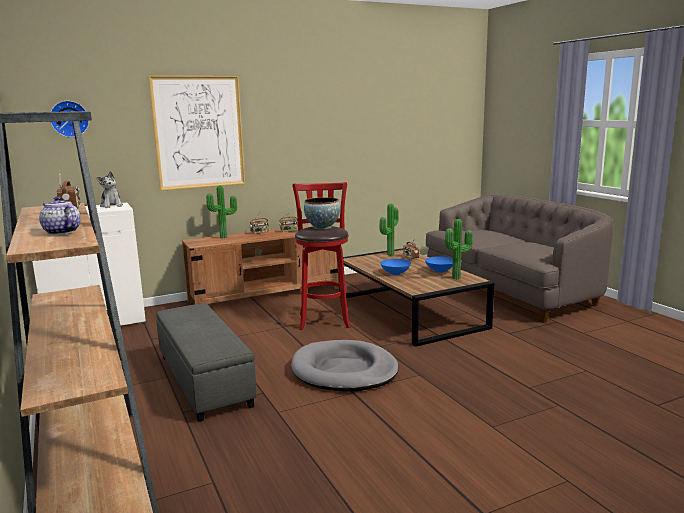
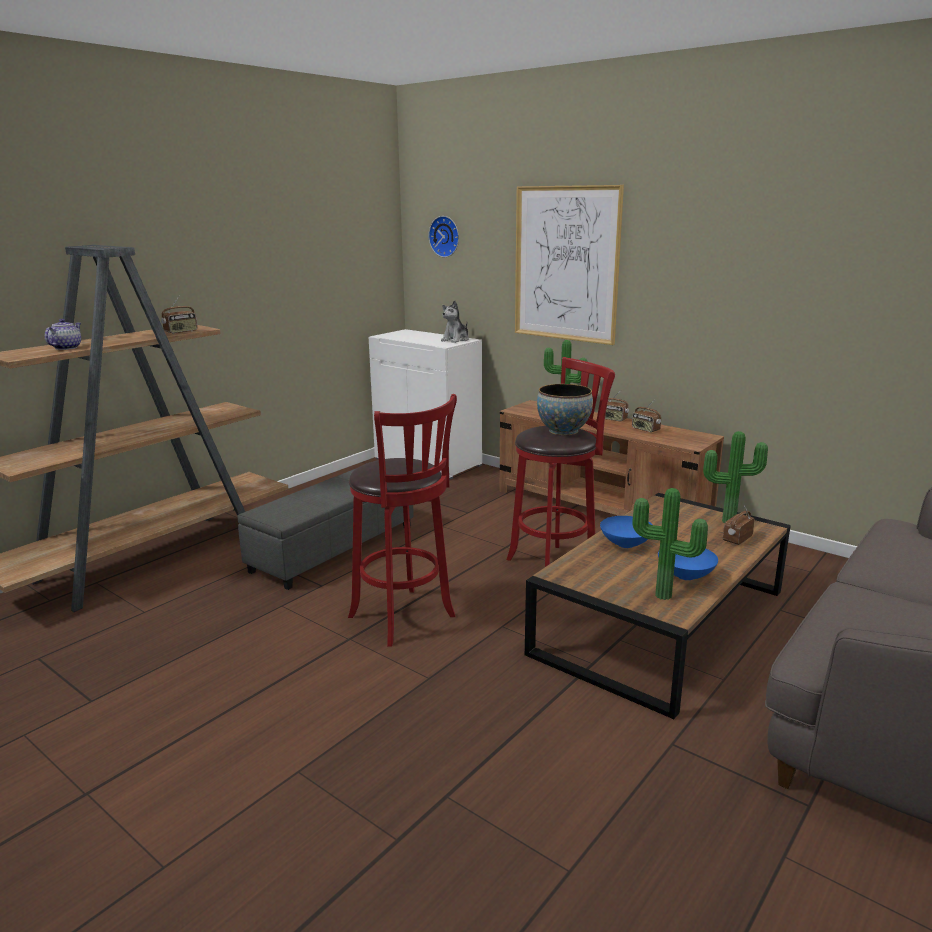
camera: 65 degrees right, 5 degrees up
grey dog bed [291,340,399,391] -> red stool [348,394,457,647]

